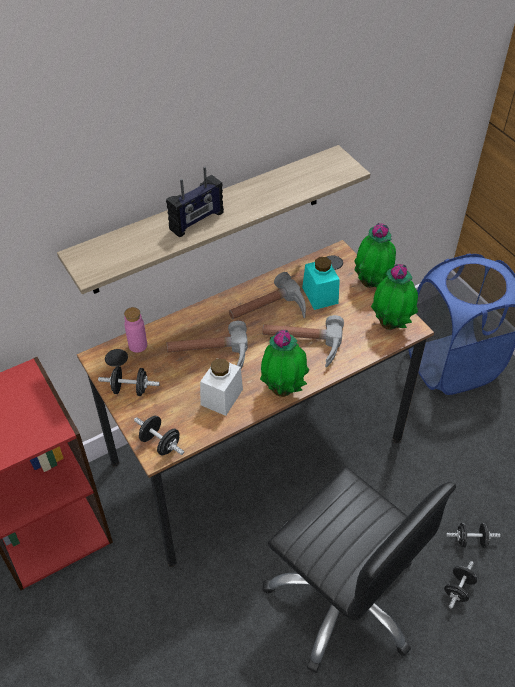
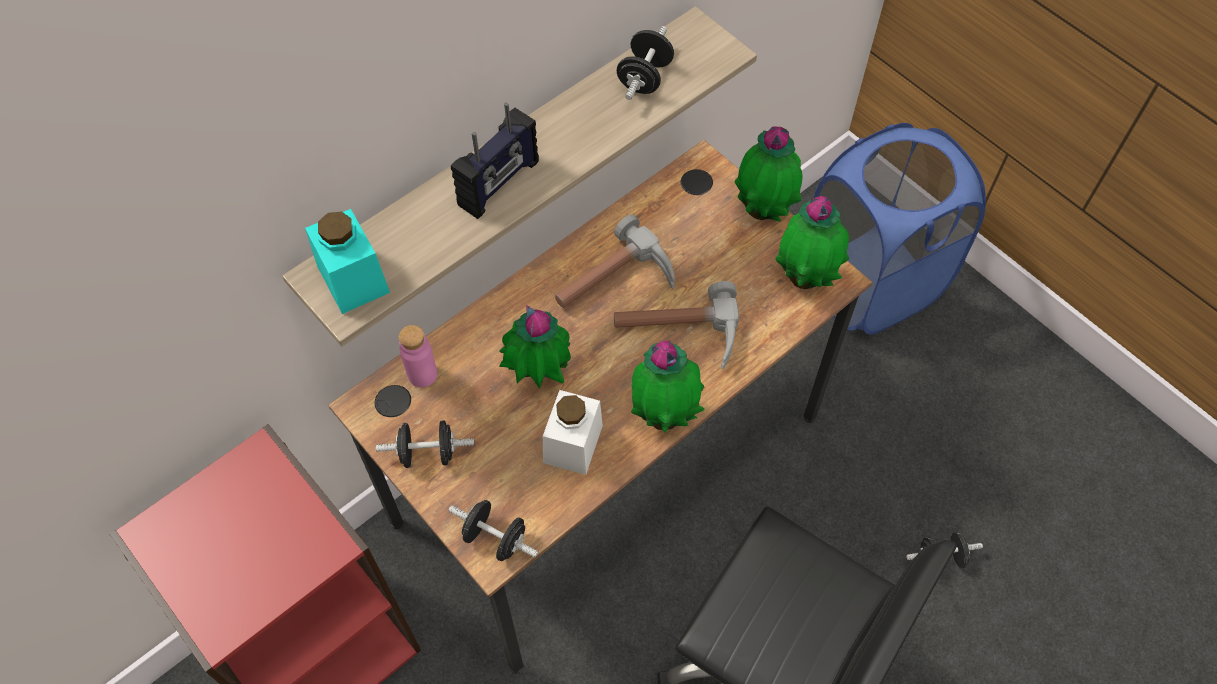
camera: 10 degrees left, 10 degrees up
hammer [167,321,248,369] -> potted plant [499,305,571,389]
turquoise jar [302,257,340,310] -> turquoise jar moved to [305,209,390,314]
black dumbbell [444,561,477,609] -> black dumbbell moved to [617,26,674,100]

